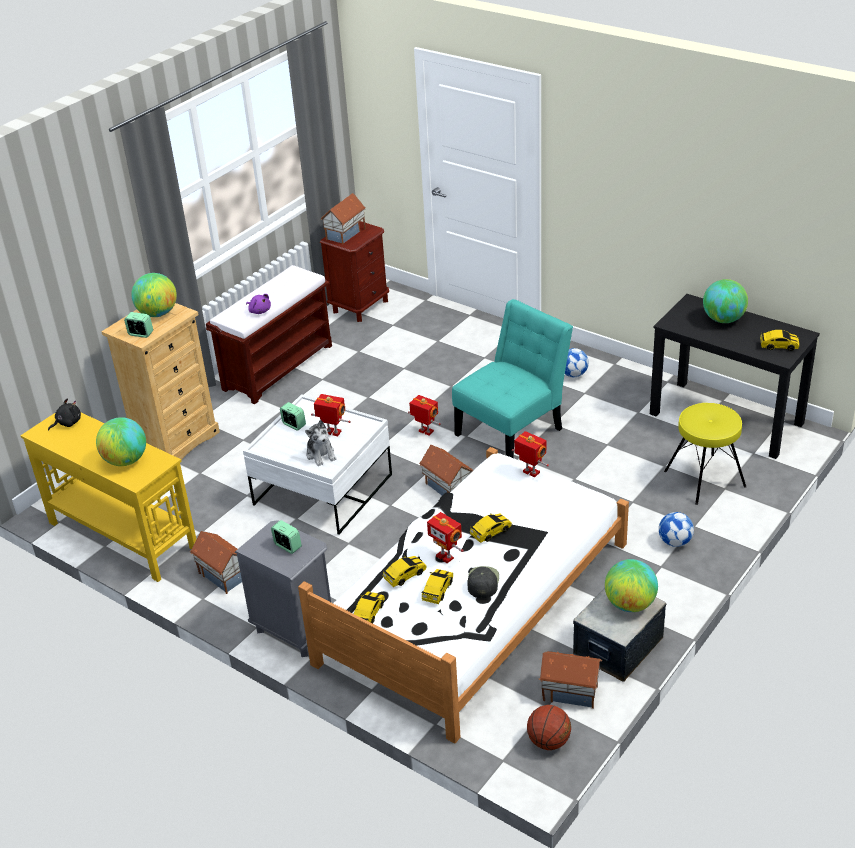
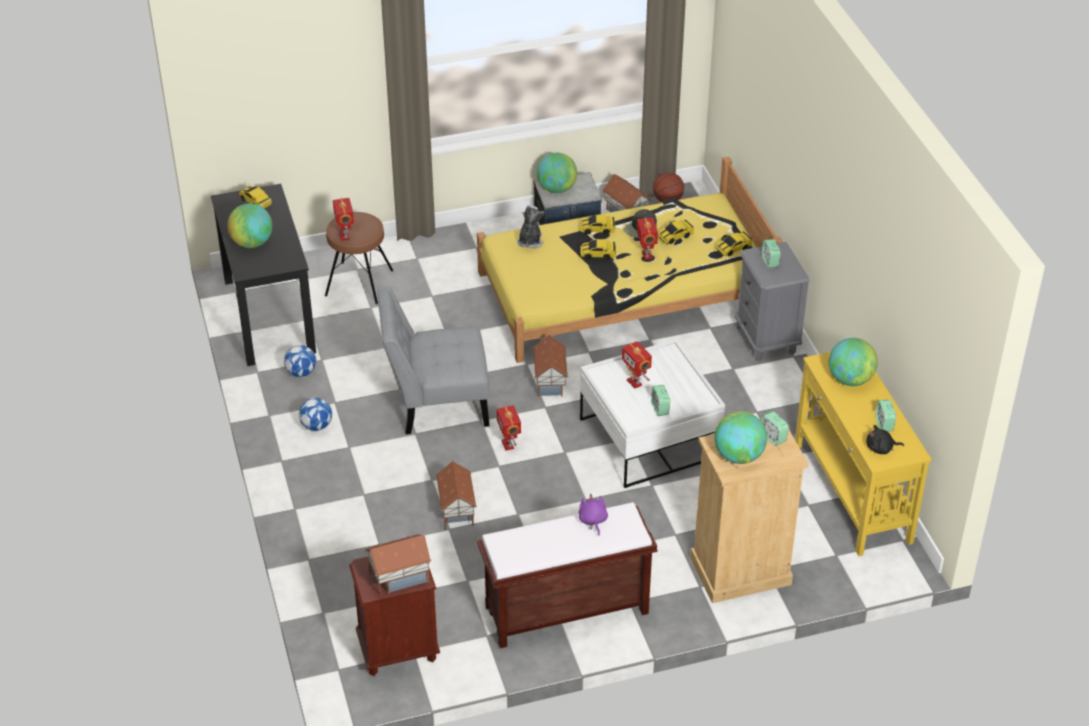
camera: 145 degrees left, 5 degrees up
toy house [190,531,242,594] -> toy house moved to [436,461,477,530]
white bed [298,447,629,744] -> yellow bed [477,156,783,363]
plush toy [305,420,337,466] -> plush toy moved to [517,205,544,249]
toy car [383,556,427,587] -> toy car moved to [580,215,615,234]
turquoise chair [452,299,573,458] -> grey chair [377,286,489,434]
toy robot [512,431,549,477] -> toy robot moved to [333,198,354,241]
football [659,512,694,547] -> football moved to [284,345,316,377]
yellow stool [664,403,746,505] -> brown stool [325,212,394,304]
none -> alarm clock [875,400,896,432]

